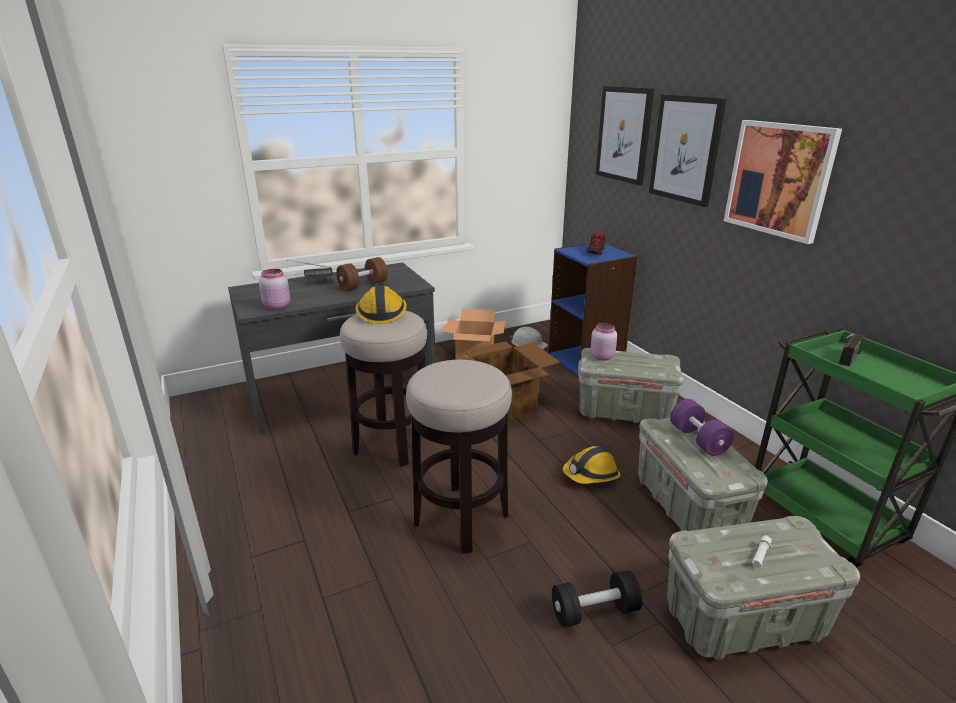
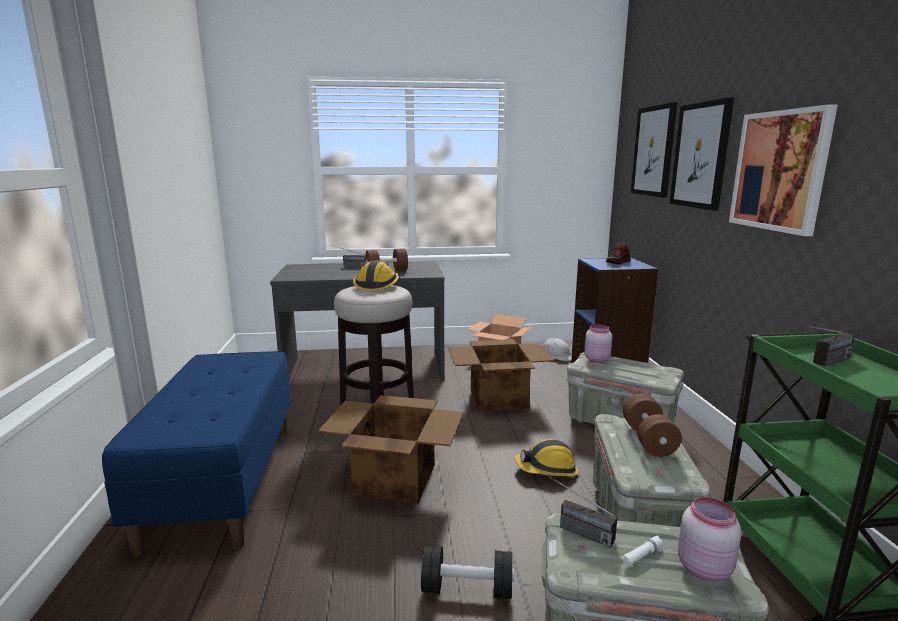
camera: 20 degrees right, 10 degrees down
pink jar [259,269,290,310] -> pink jar moved to [678,497,741,582]
stool [406,360,512,554] -> cardboard box [318,395,463,504]
purple dumbbell [670,399,734,456] -> brown dumbbell [623,394,682,457]
none -> blue bench [102,352,291,556]
none -> radio [541,471,617,548]

